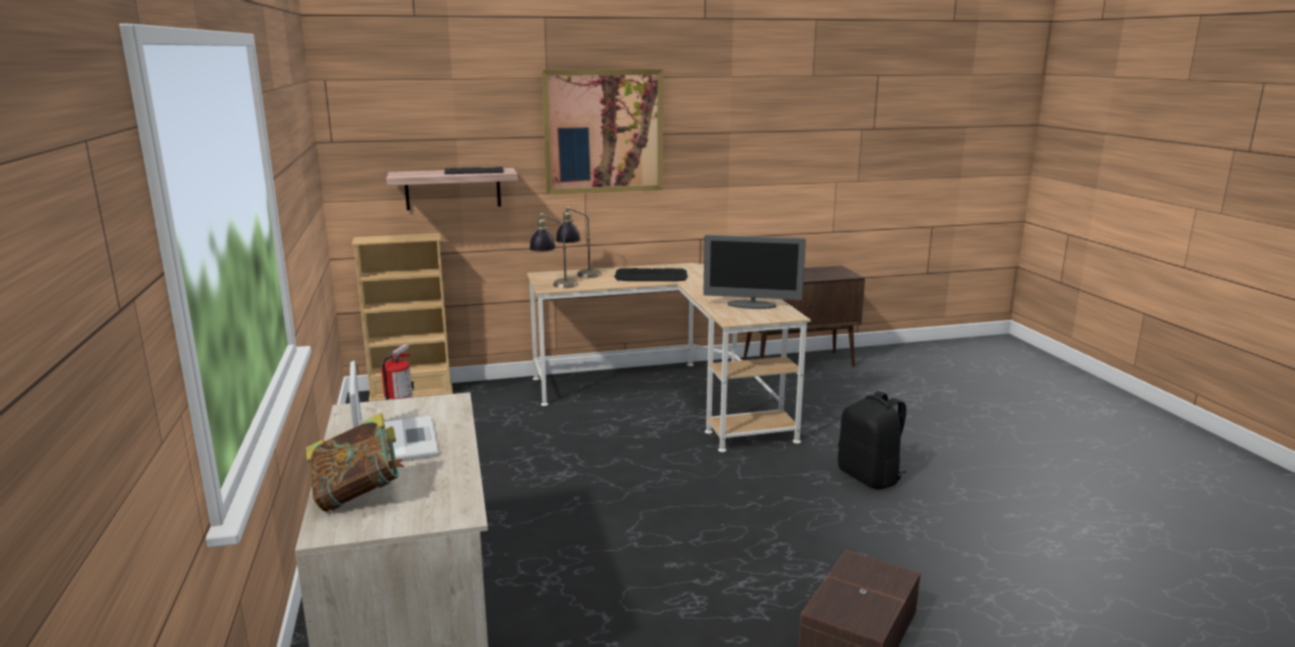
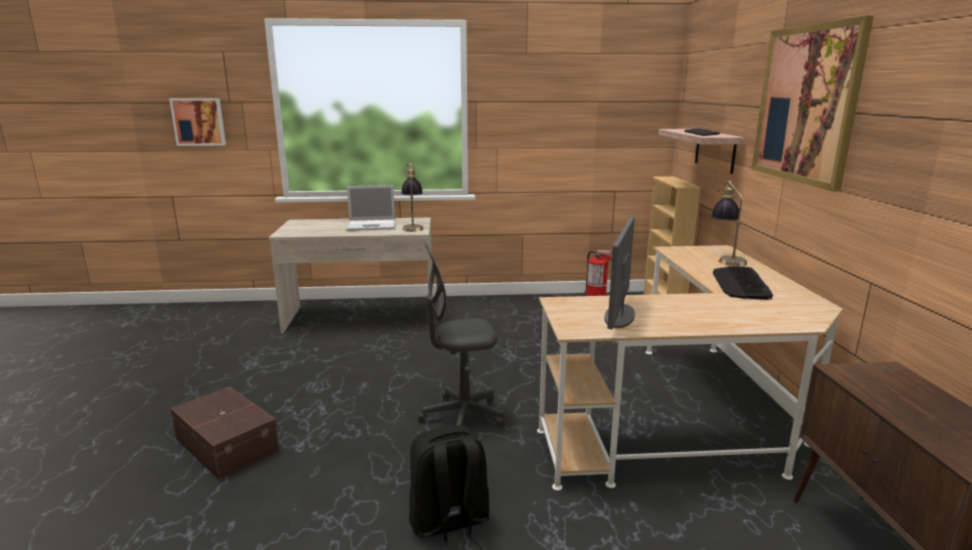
camera: 100 degrees right, 0 degrees up
book [306,413,404,512] -> none
table lamp [529,213,578,288] -> table lamp moved to [401,163,424,232]
none -> picture [169,98,226,146]
none -> grey office chair [418,243,505,428]

